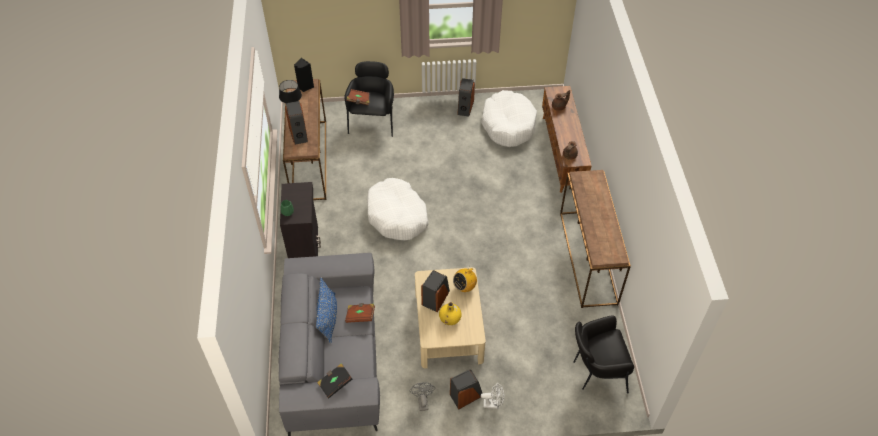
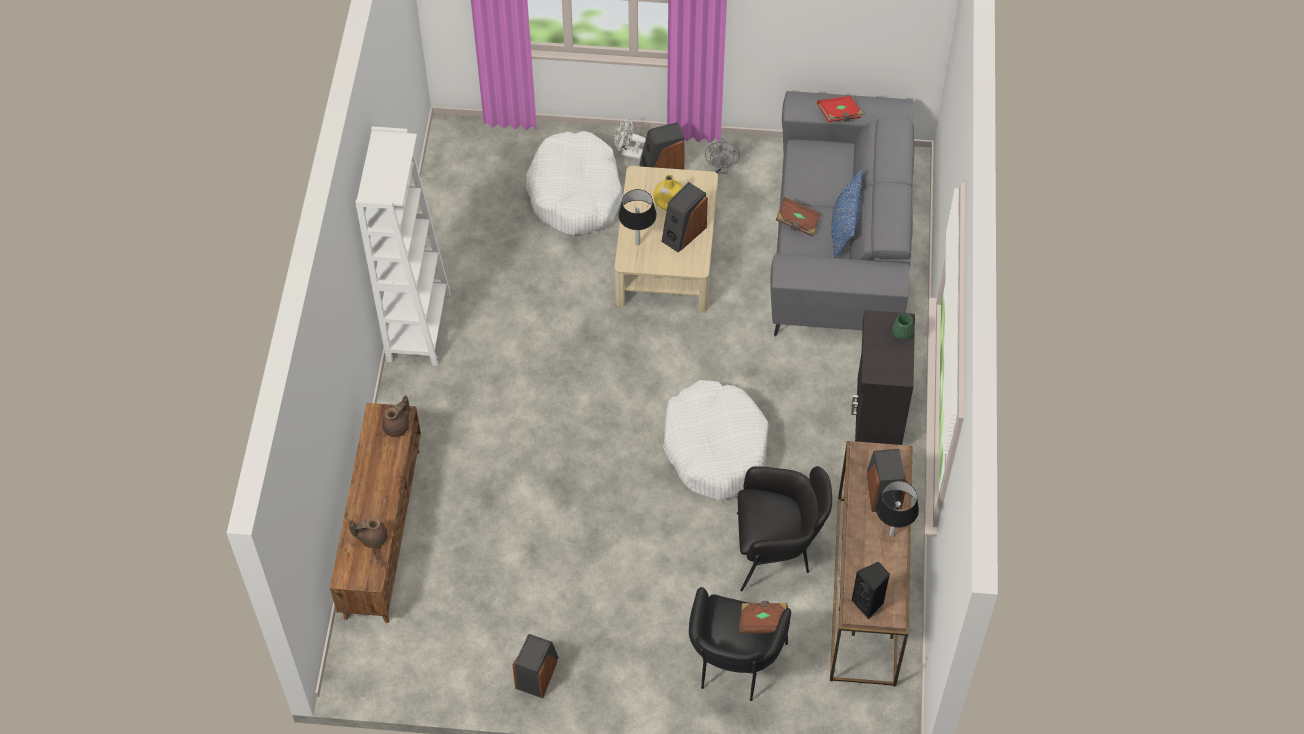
camera: 170 degrees left, 5 degrees up
black book [317,363,353,398] -> red book [817,96,863,122]
radio [453,264,477,292] -> black table lamp [618,189,657,245]
white dog bed [481,90,537,147] -> white dog bed moved to [525,131,623,235]
brown console table [560,170,631,308] -> white bookcase [355,126,451,366]
black armchair [573,315,634,393] -> black armchair moved to [737,466,832,591]

